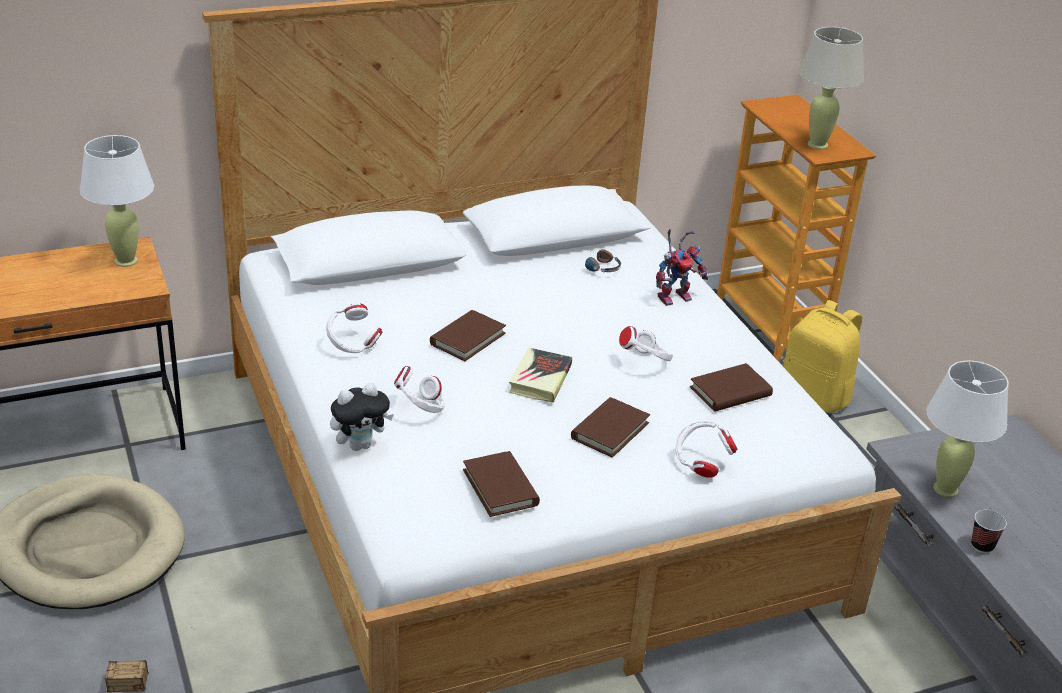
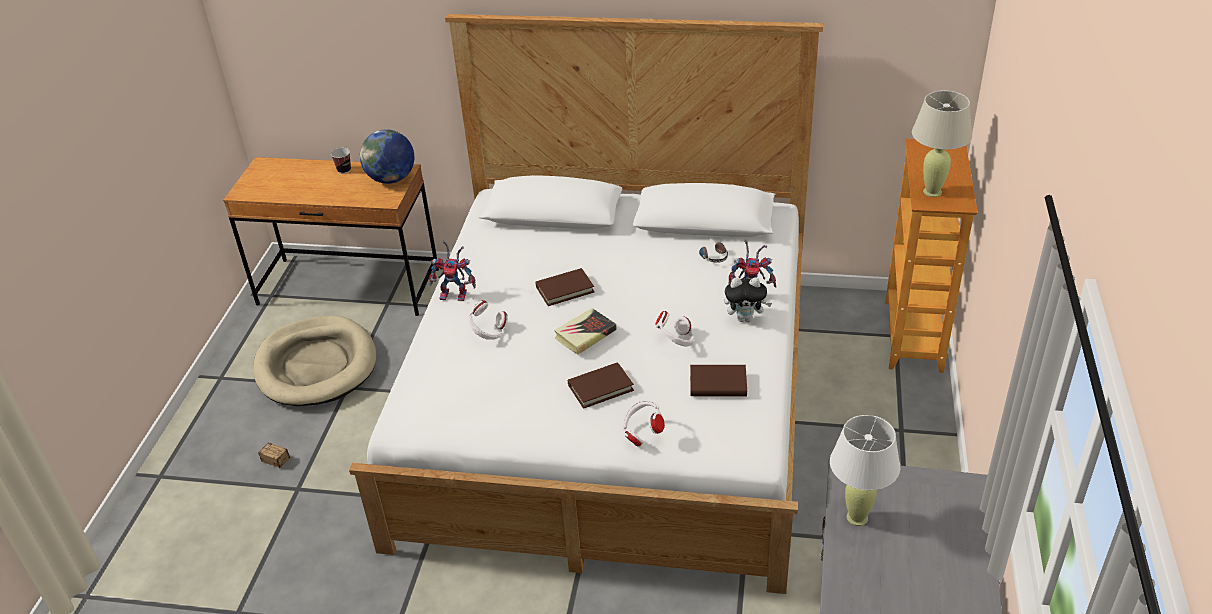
camera: 35 degrees right, 5 degrees up
white table lamp [80,135,154,267] -> globe [360,129,414,184]
white headphones [326,303,382,353] -> none
plush toy [330,383,394,451] -> plush toy moved to [724,277,772,322]
brown book [463,451,540,517] -> none
yellow backpack [782,300,862,413] -> none
cup [971,510,1007,553] -> cup moved to [331,148,351,174]
none -> toy robot [429,241,476,301]

